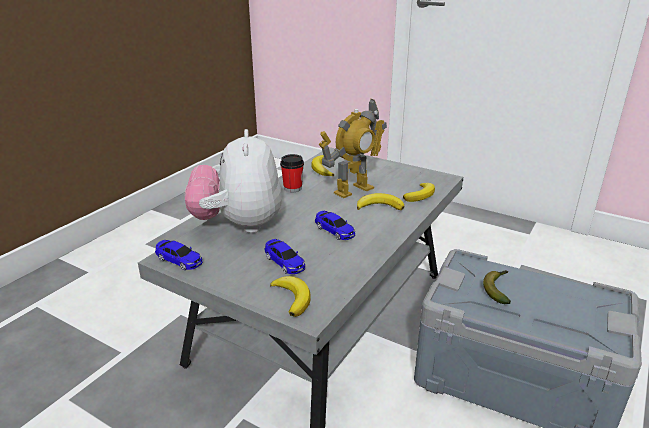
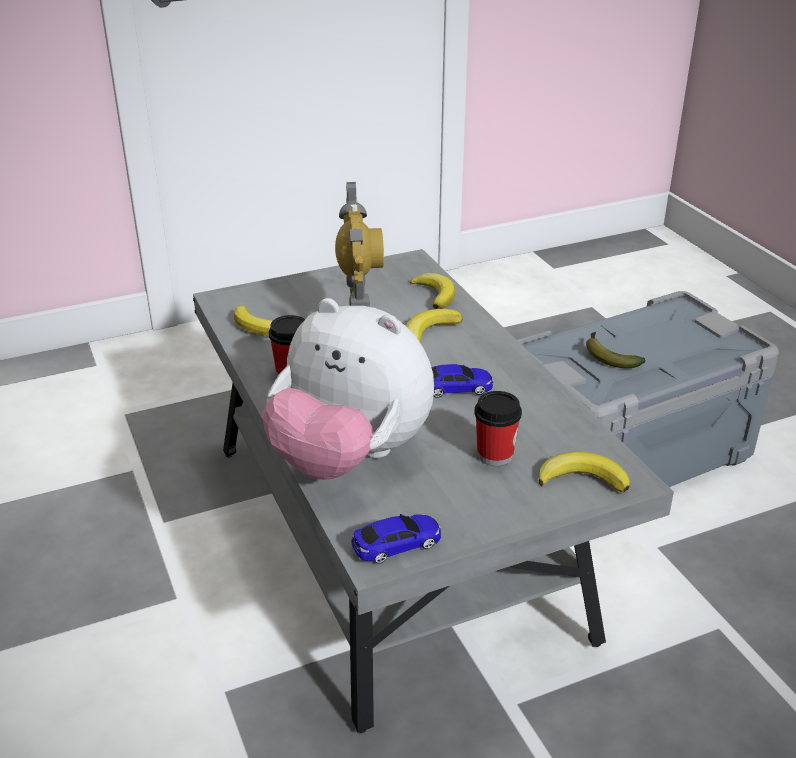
camera: 55 degrees left, 5 degrees up
toy car [264,239,305,274] -> cup [475,391,522,466]

